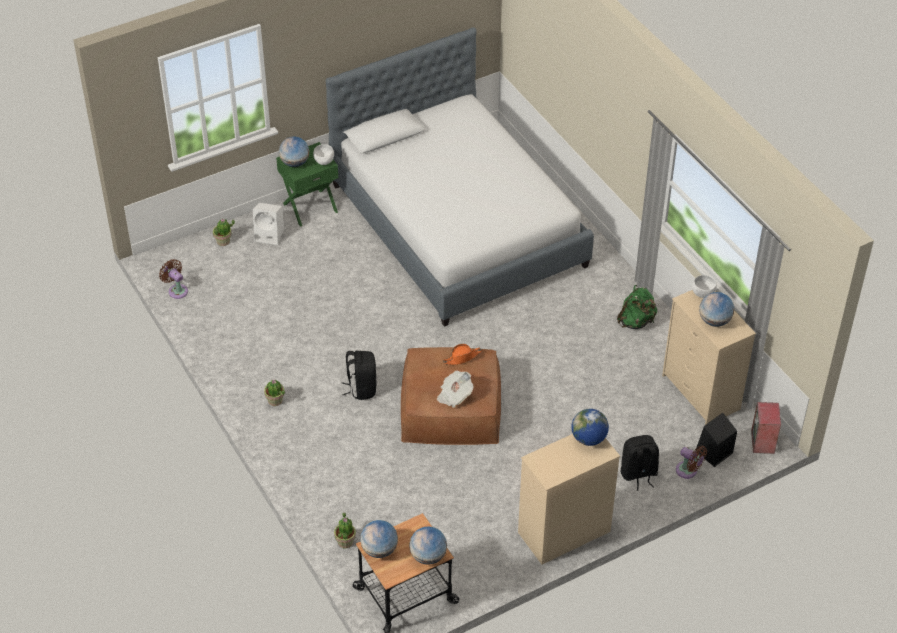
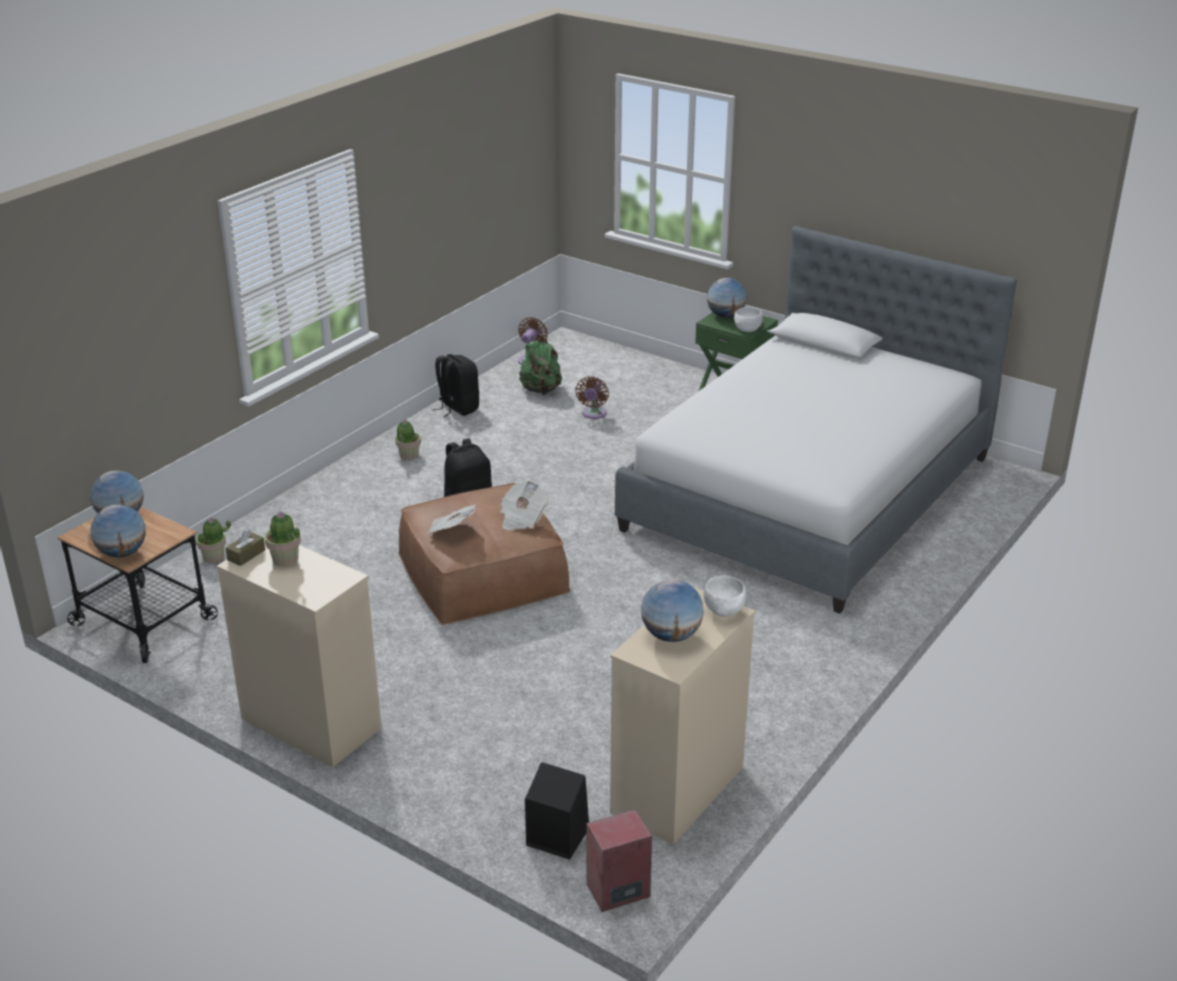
camera: 65 degrees right, 15 degrees down
potted plant [213,219,235,246] -> potted plant moved to [264,511,301,566]
white speaker [253,203,284,245] -> none
orange hat [443,344,482,365] -> newspaper [500,481,549,530]
globe [571,409,609,446] -> none
green backpack [617,285,657,329] -> green backpack moved to [519,335,562,395]
black backpack [620,435,659,491] -> black backpack moved to [433,354,479,418]
brown fan [676,446,707,479] -> brown fan moved to [575,376,609,419]
none -> brown tissue box [226,529,265,566]

